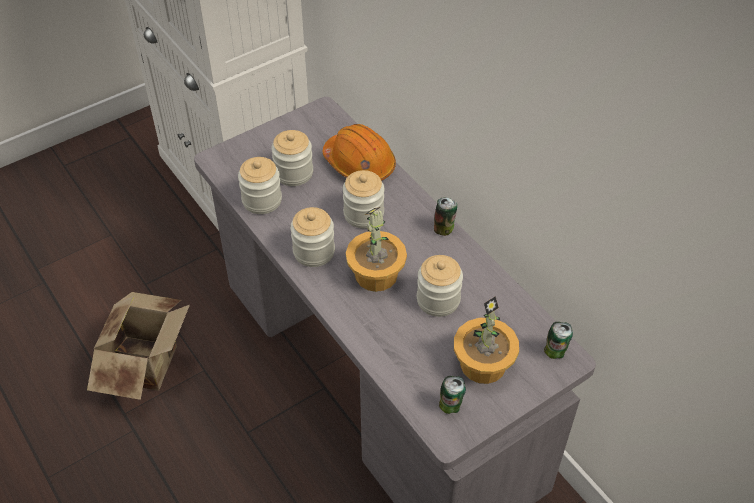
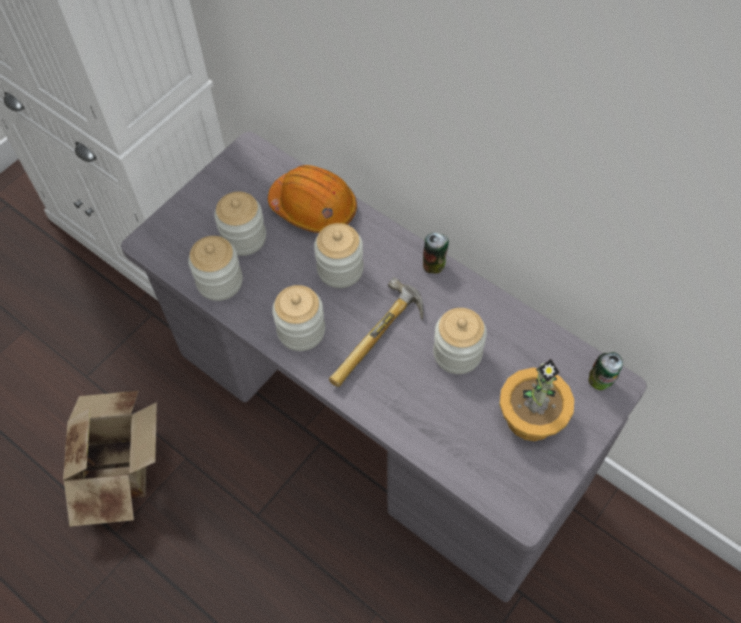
camera: 15 degrees left, 10 degrees up
potted plant [346,207,407,292] -> hammer [329,277,423,387]
can [439,376,466,414] -> none

